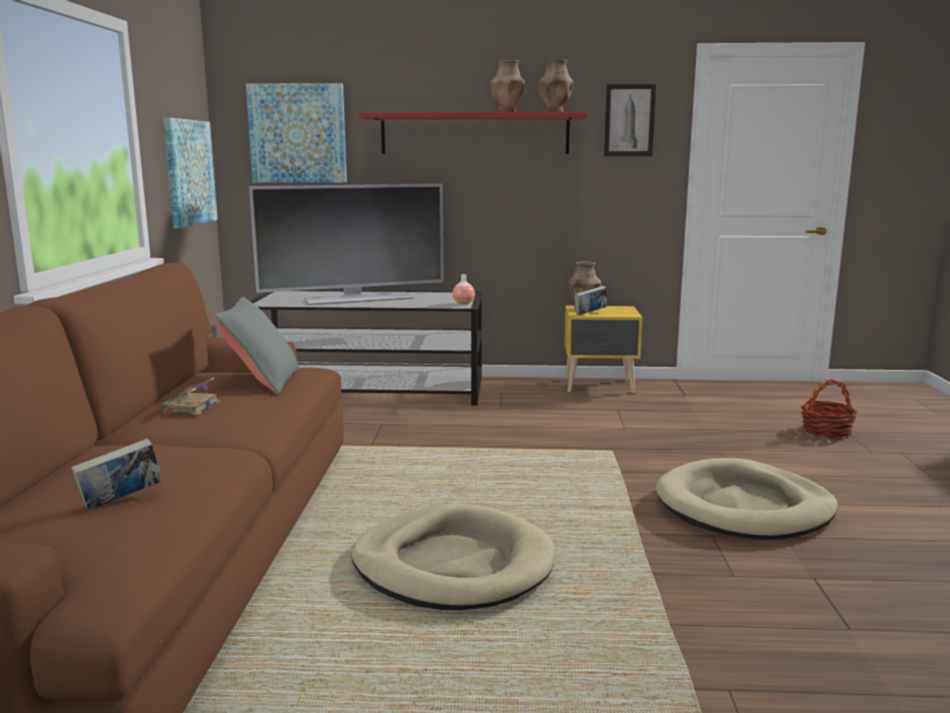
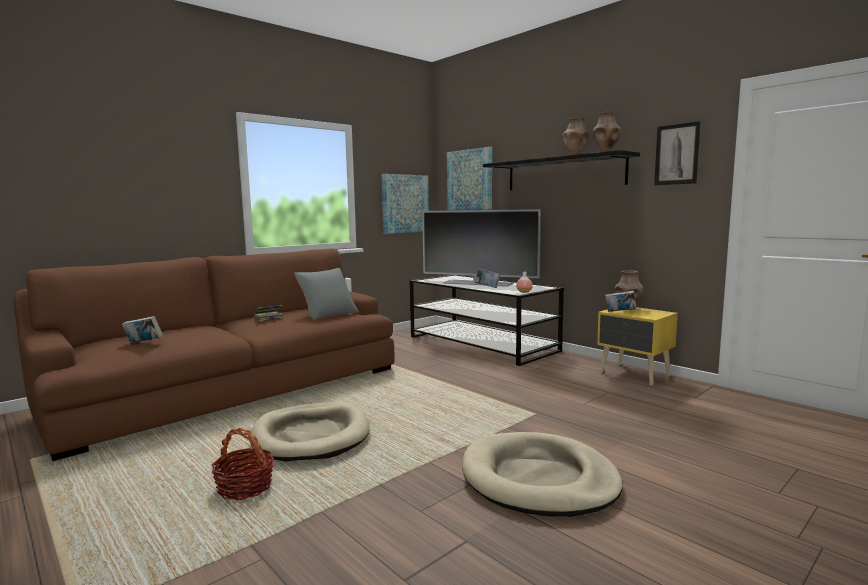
camera: 45 degrees right, 5 degrees down
red shelf [358,112,588,154] -> black shelf [483,150,640,190]
basket [801,379,857,439] -> basket moved to [212,428,274,500]
none -> book [475,269,500,288]

